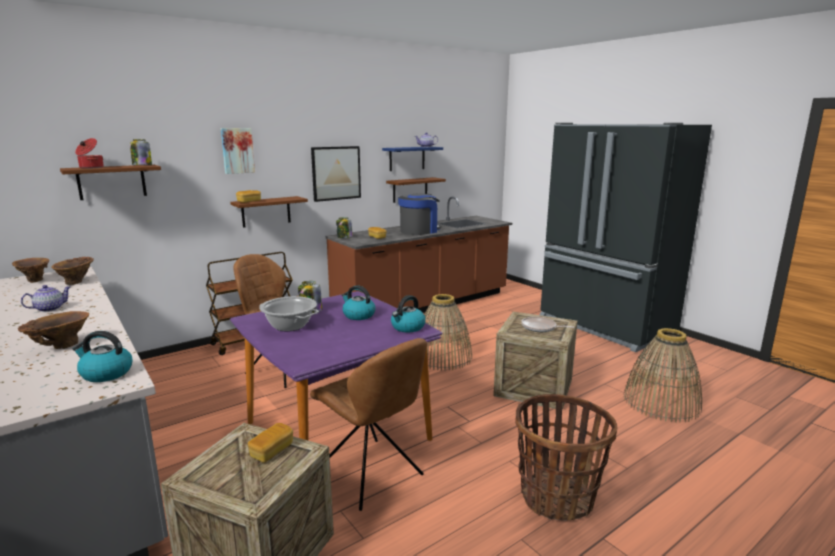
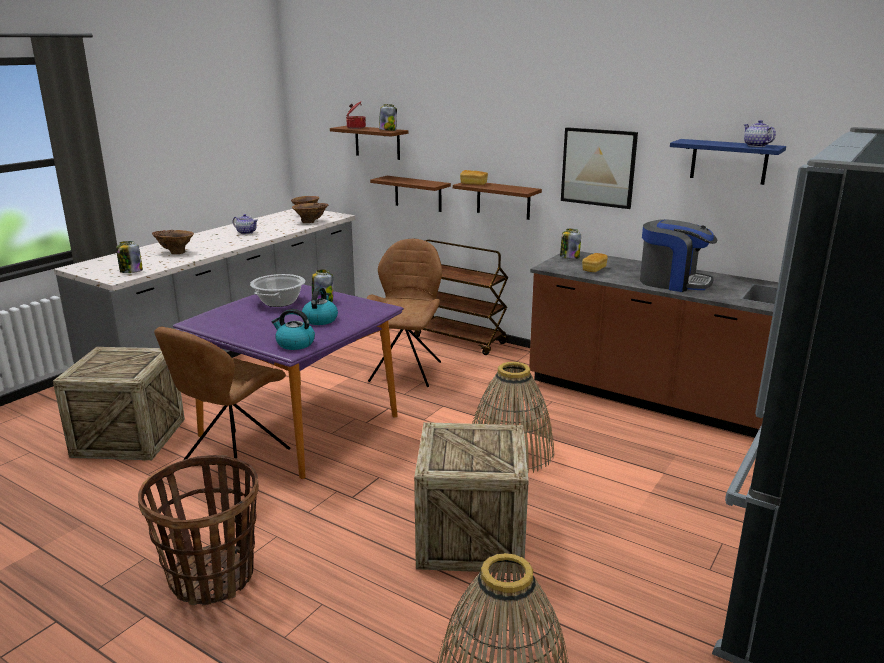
camera: 70 degrees right, 5 degrees up
kettle [72,331,133,382] -> jar [116,241,143,273]
picture [221,128,255,174] -> none
bread [248,423,293,463] -> none
brown shelf [386,177,446,203] -> brown shelf moved to [370,176,451,212]
frying pan [521,317,574,332] -> none

